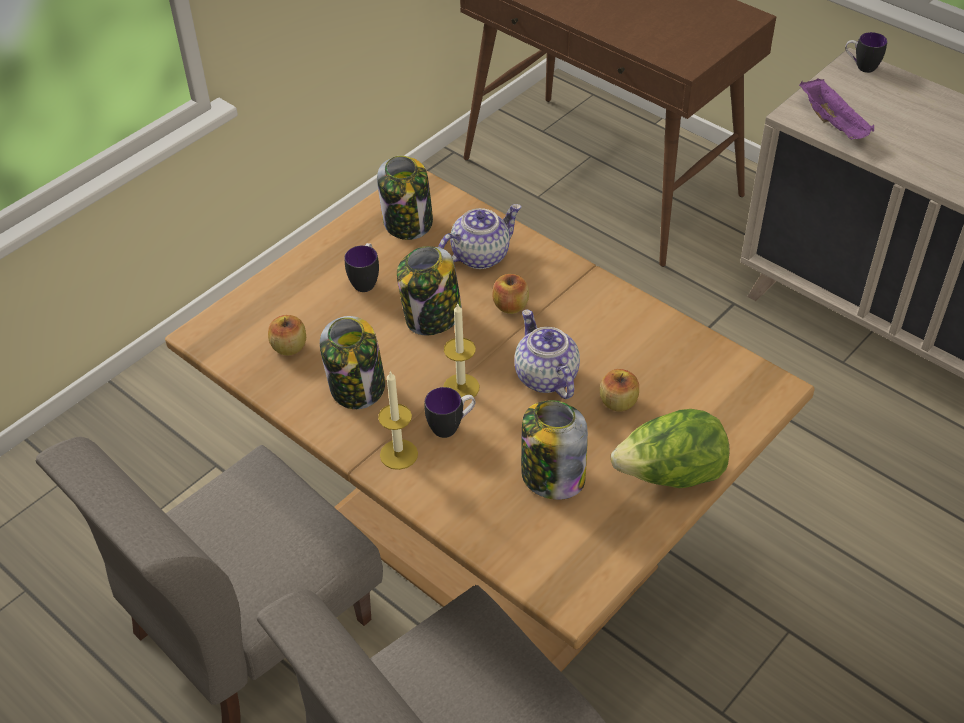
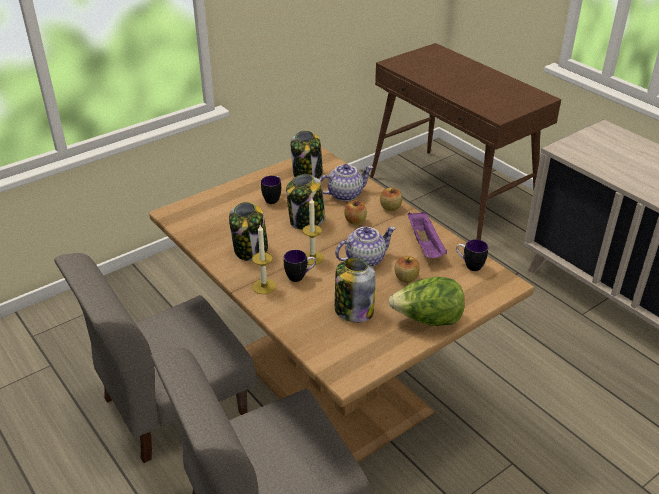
camera: 10 degrees right, 10 degrees down
apple [268,315,306,355] -> apple moved to [380,187,402,211]
teapot [514,309,580,399] -> teapot turned 75 degrees clockwise [335,226,396,267]
purple tray [799,78,874,139] -> purple tray moved to [408,212,447,258]
mug [845,32,887,73] -> mug moved to [456,239,488,271]

